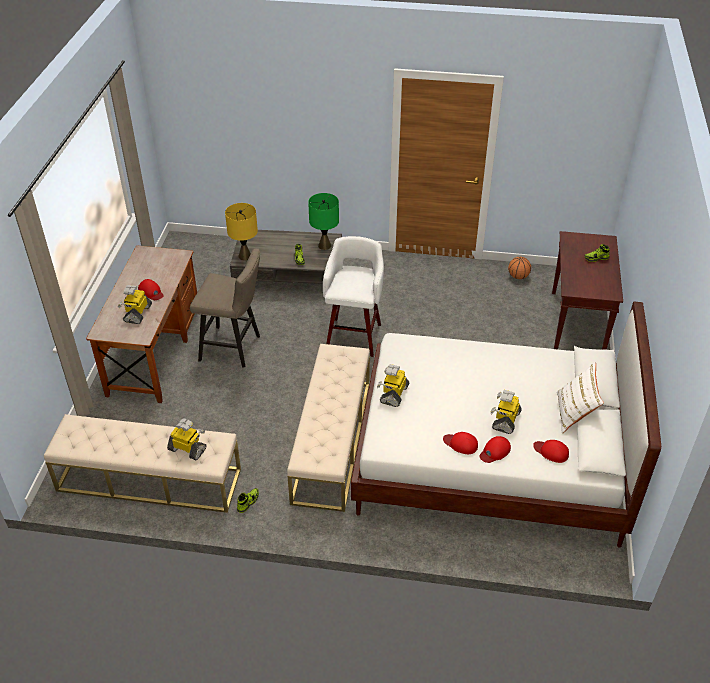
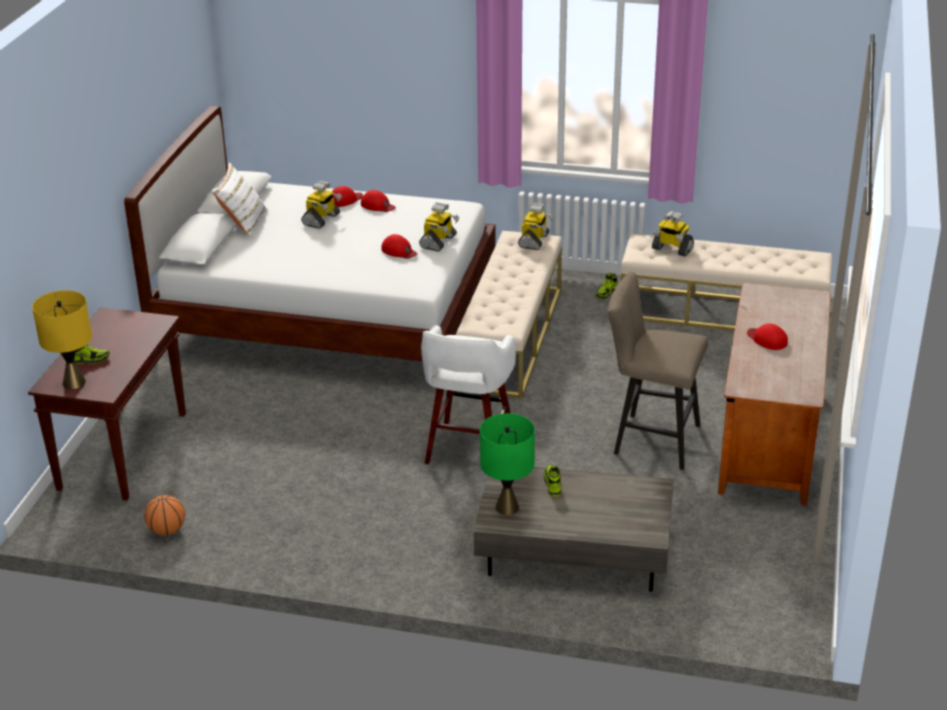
camera: 175 degrees left, 10 degrees down
toy robot [118,285,152,324] -> toy robot moved to [518,203,553,250]
yellow table lamp [225,203,258,260] -> yellow table lamp moved to [32,290,92,389]
red cap [533,440,569,463] -> red cap moved to [381,234,417,259]

